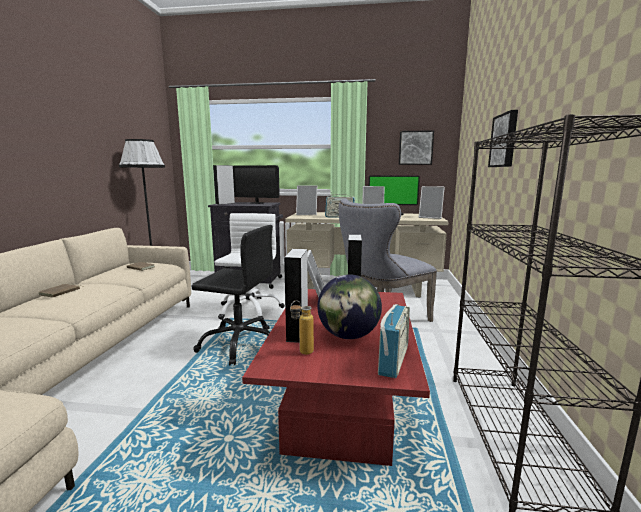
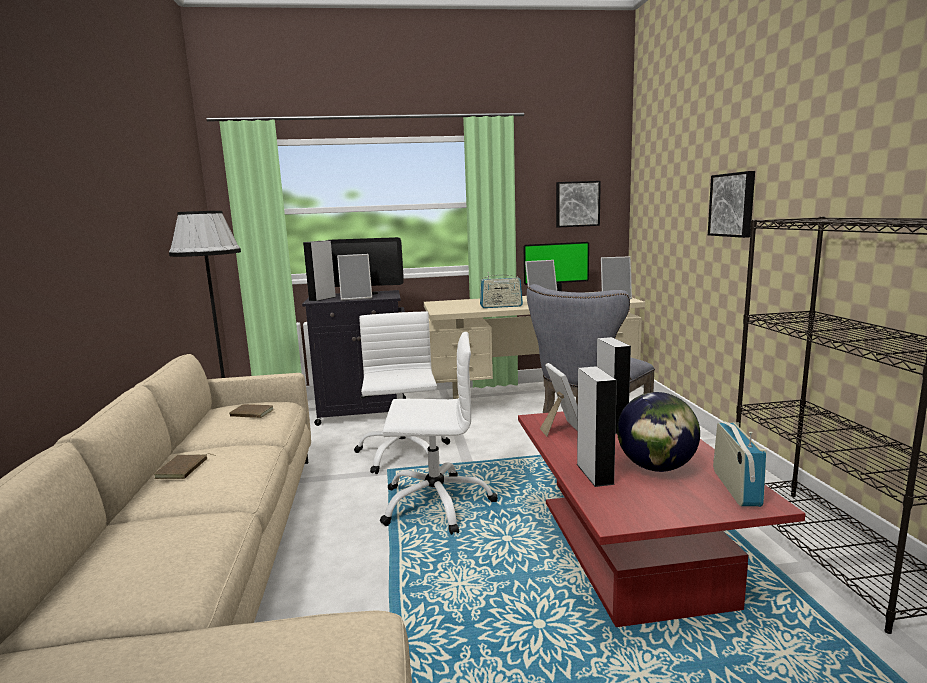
camera: 15 degrees left, 0 degrees up
black office chair [191,225,273,365] -> white office chair [380,332,498,535]
bottle [290,300,314,355] -> none
picture frame [296,185,317,215] -> picture frame moved to [337,254,372,300]

